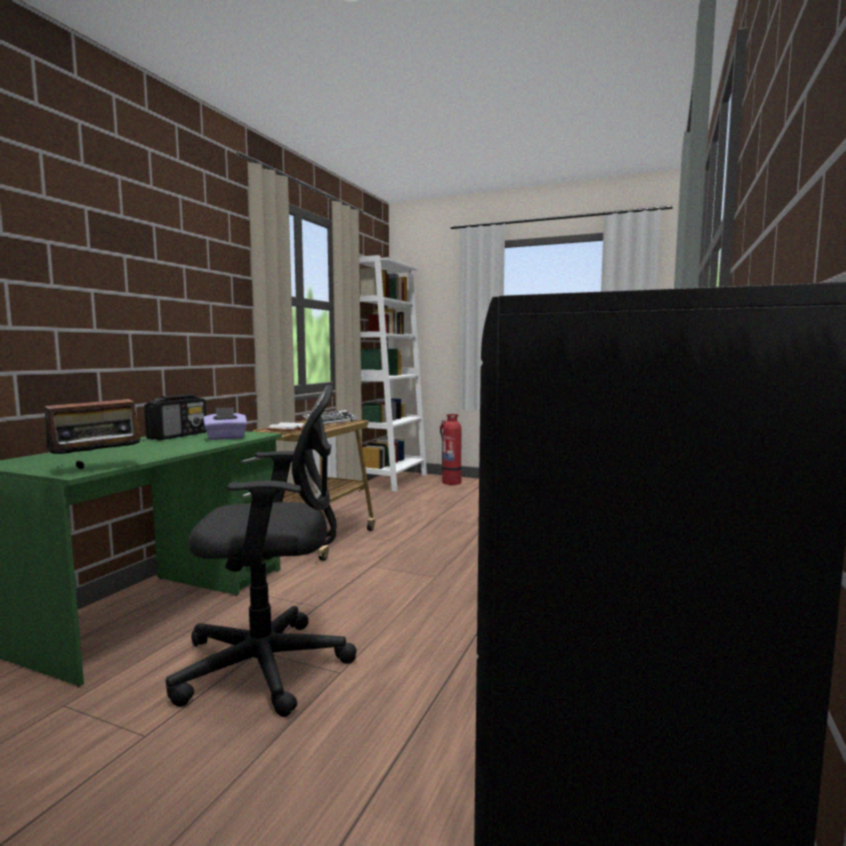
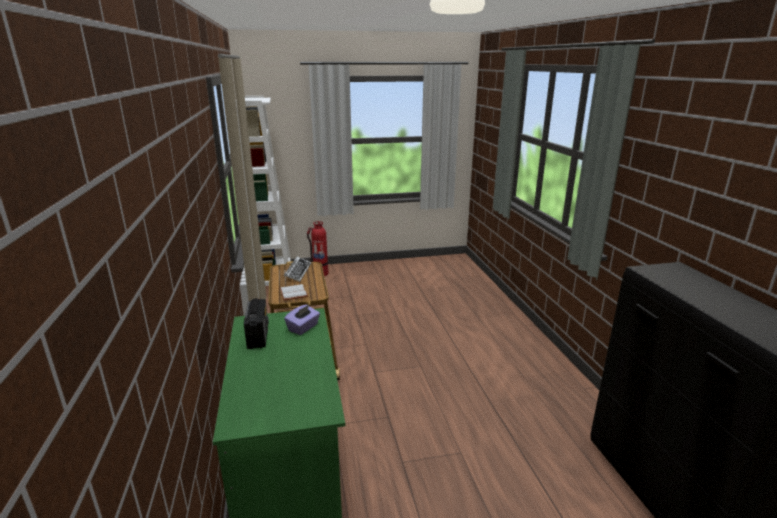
camera: 35 degrees left, 15 degrees up
radio [45,385,146,469] -> none
black office chair [166,385,357,717] -> none

